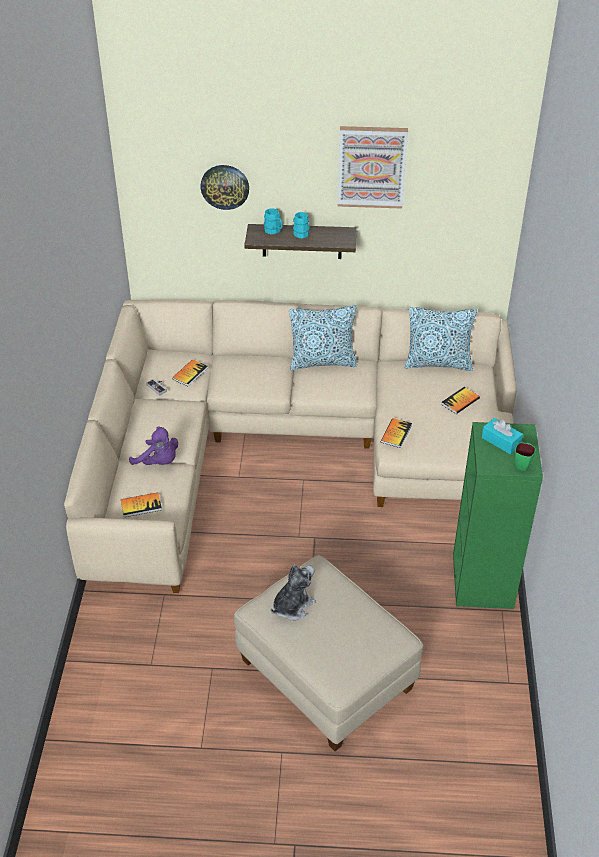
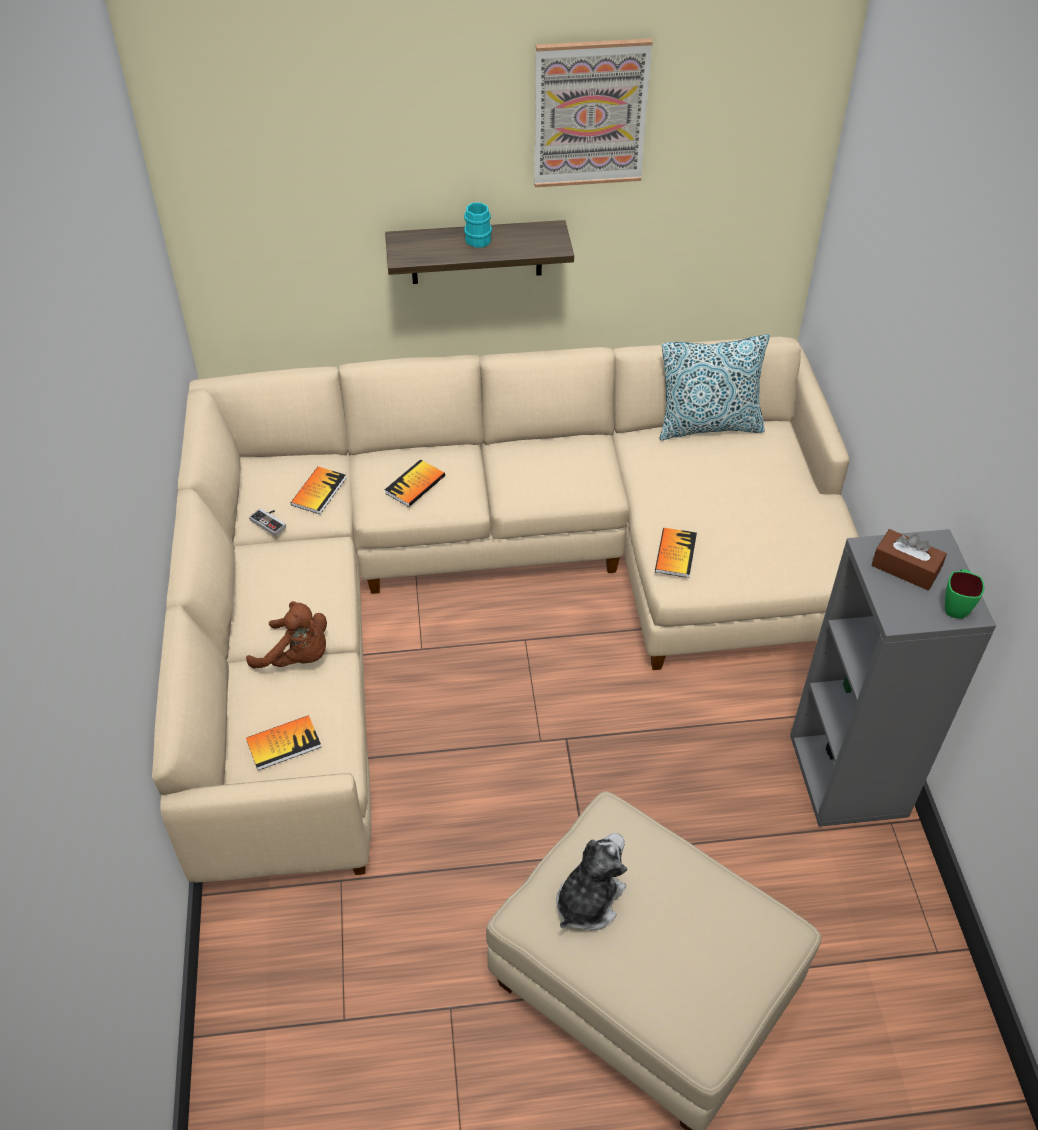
camera: 10 degrees left, 5 degrees up
purple plush toy [129,426,178,465] -> brown plush toy [246,601,327,668]
wall clock [200,165,249,210] -> none
turquoise mug [264,208,283,234] -> none
pillow [289,305,357,370] -> none
book [441,387,480,414] -> book moved to [385,459,445,507]
green bookcase [453,422,543,609] -> grey bookcase [790,529,996,827]
turquoise tissue box [482,418,523,454] -> brown tissue box [872,529,947,590]

